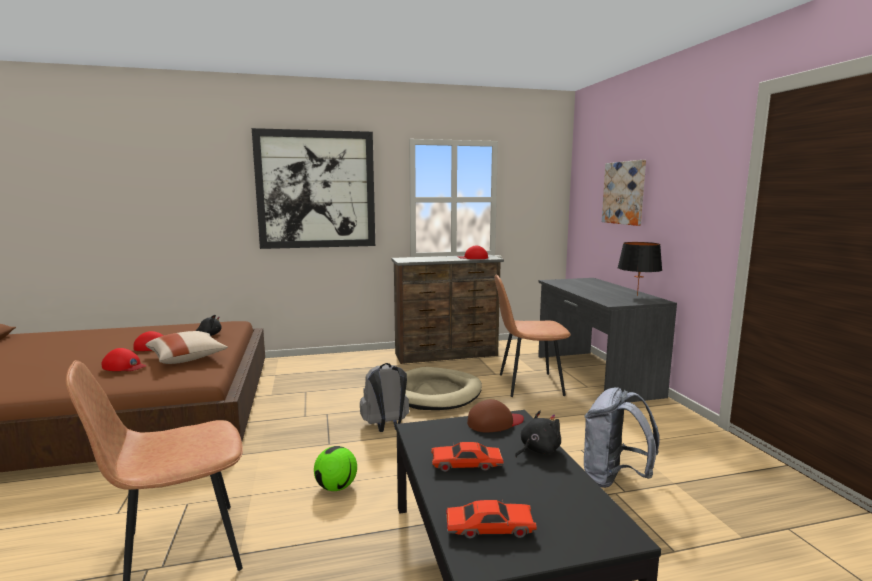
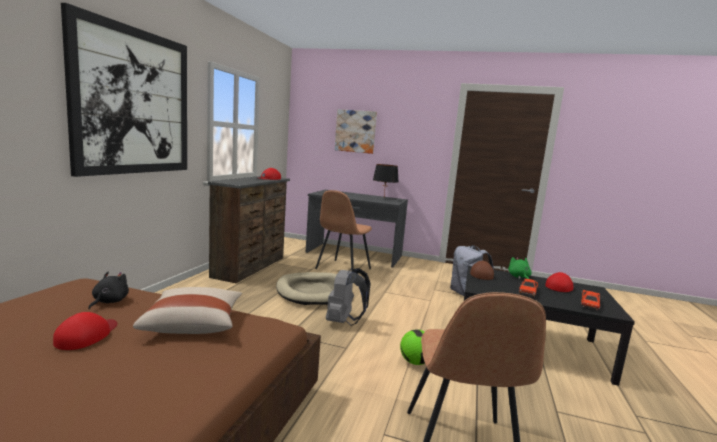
camera: 60 degrees left, 0 degrees up
red cap [102,348,146,371] -> red cap moved to [545,272,574,292]
black plush toy [515,411,561,458] -> green plush toy [508,257,532,279]

